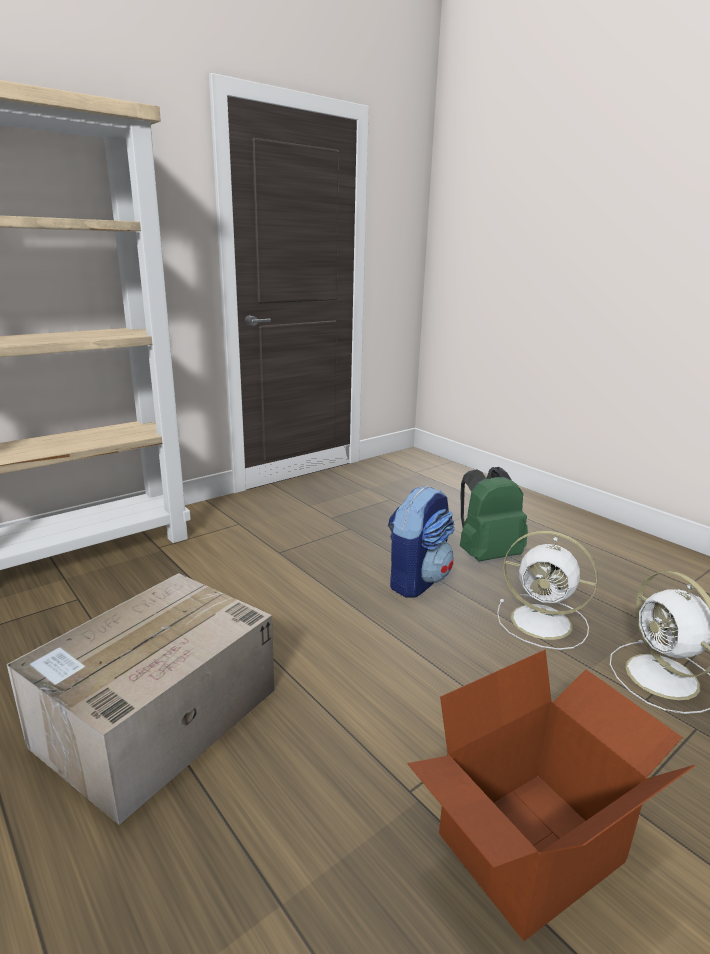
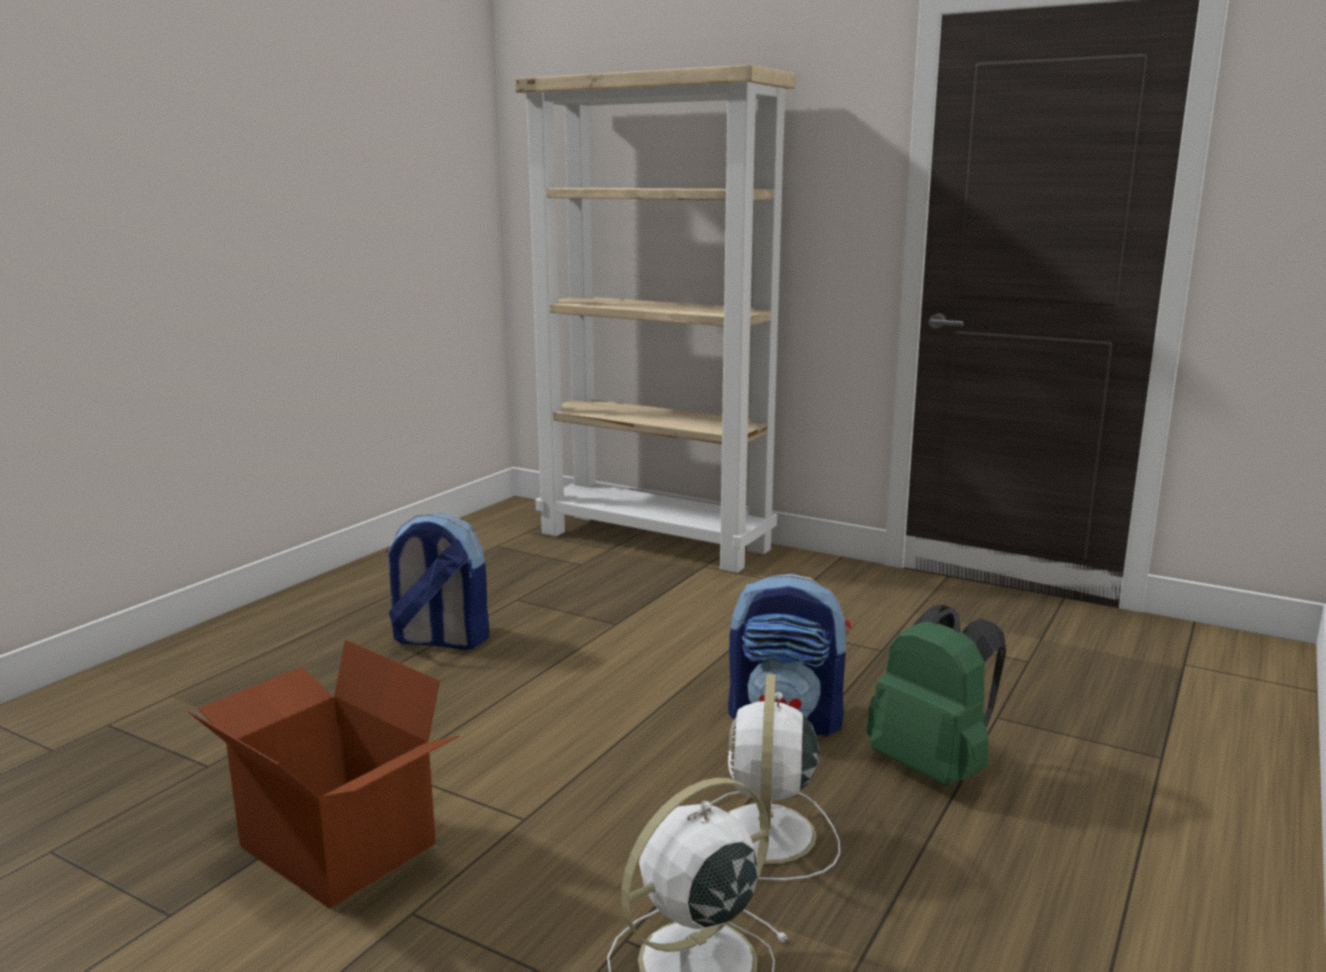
camera: 70 degrees right, 5 degrees down
cardboard box [7,573,274,825] -> backpack [386,513,490,650]

